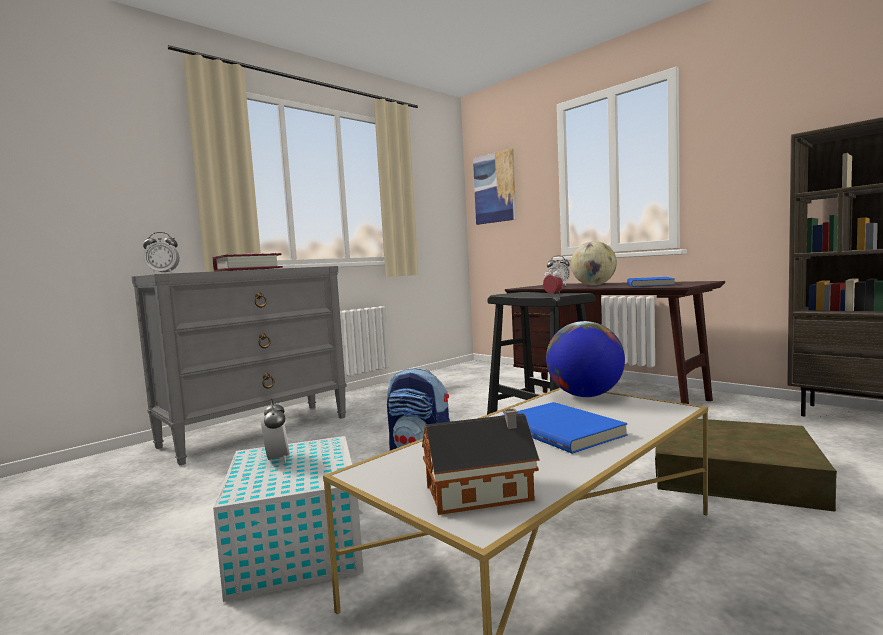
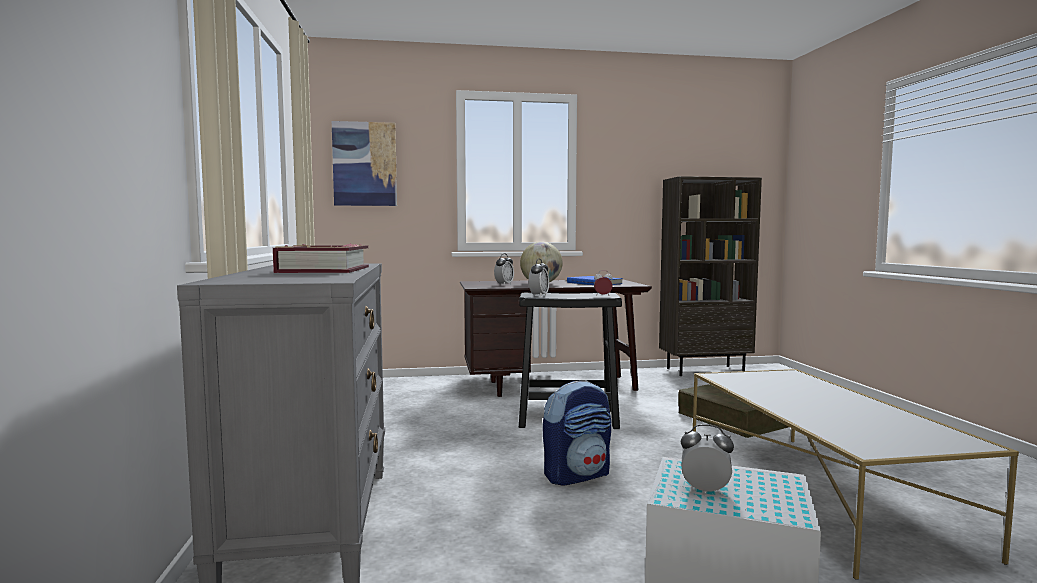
camera: 55 degrees left, 0 degrees up
alarm clock [143,232,180,274] -> alarm clock moved to [529,259,549,297]
toy house [422,408,539,515] -> none
blue book [502,402,628,454] -> none
globe [546,321,625,397] -> none

